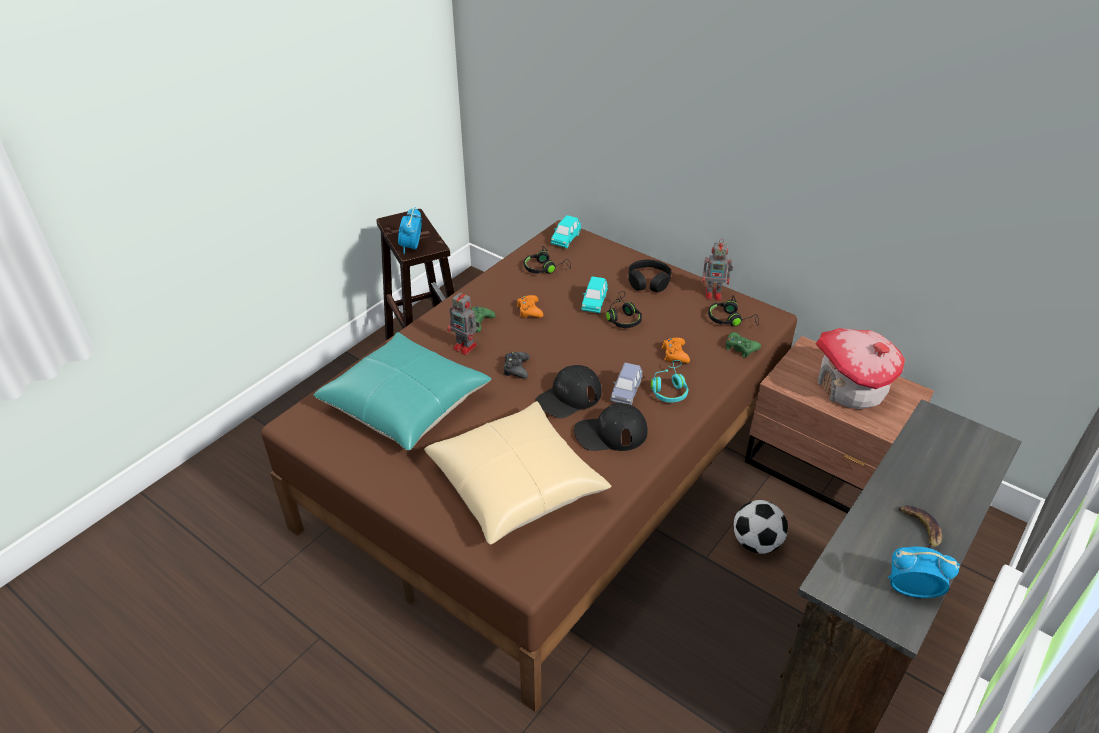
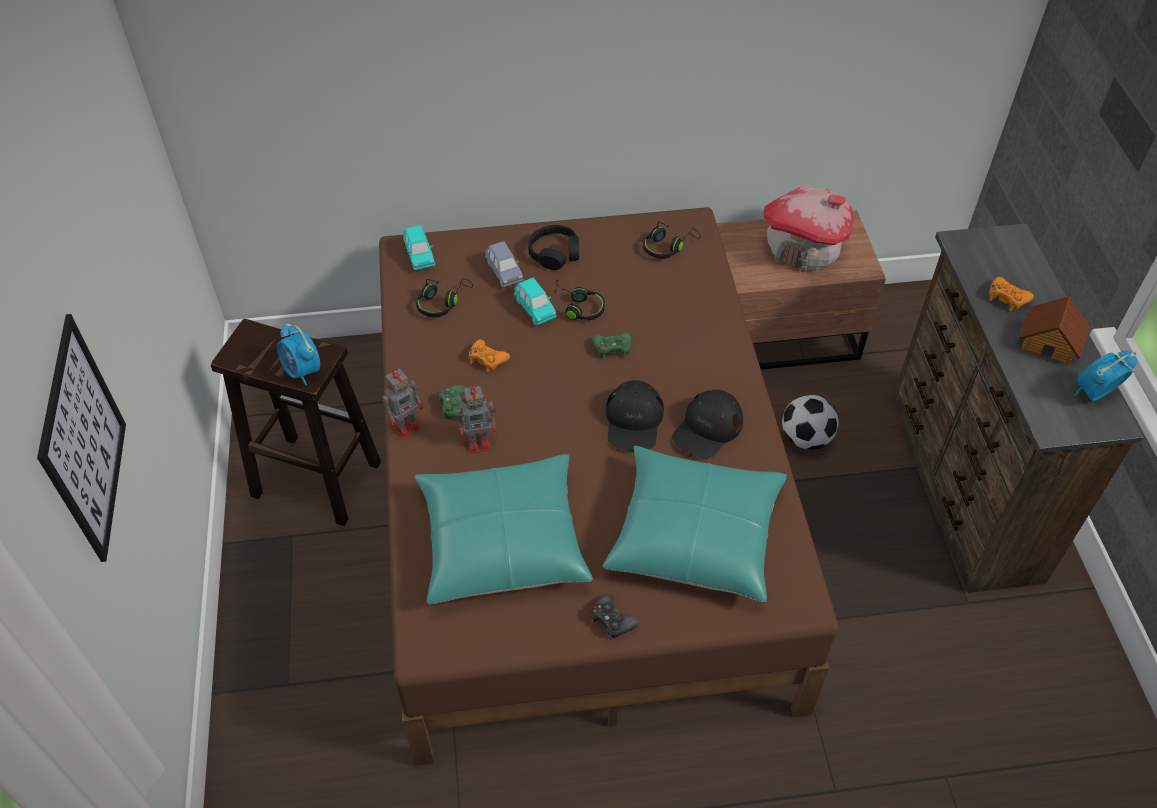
camera: 45 degrees left, 10 degrees up
beige pillow [424,401,612,545] -> turquoise pillow [603,446,787,602]
black game controller [503,352,530,379] -> black game controller moved to [591,593,639,639]
blue toy car [611,363,643,405] -> blue toy car moved to [485,241,524,288]
turquoise headphones [651,360,689,402] -> none
orange game controller [662,338,690,363] -> orange game controller moved to [989,277,1034,311]
toy robot [702,238,733,300] -> toy robot moved to [382,369,423,438]
green game controller [726,332,761,357] -> green game controller moved to [592,333,631,359]
banana [898,506,942,548] -> toy house [1019,296,1089,366]
none -> picture [37,314,126,562]

